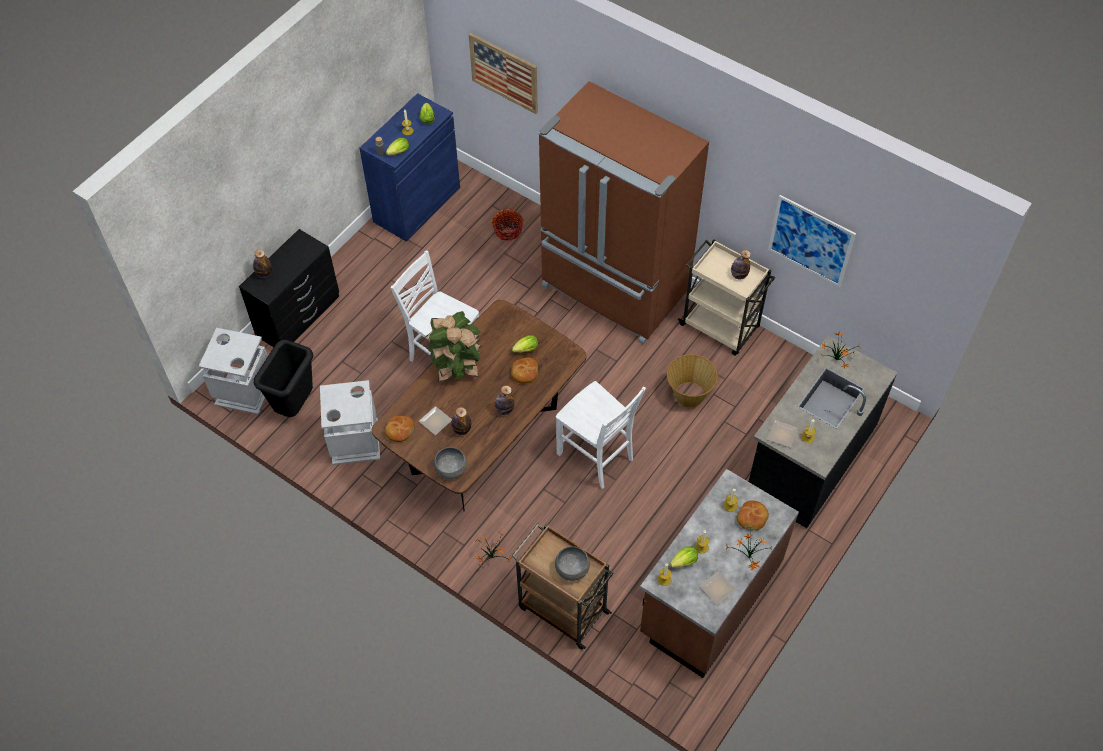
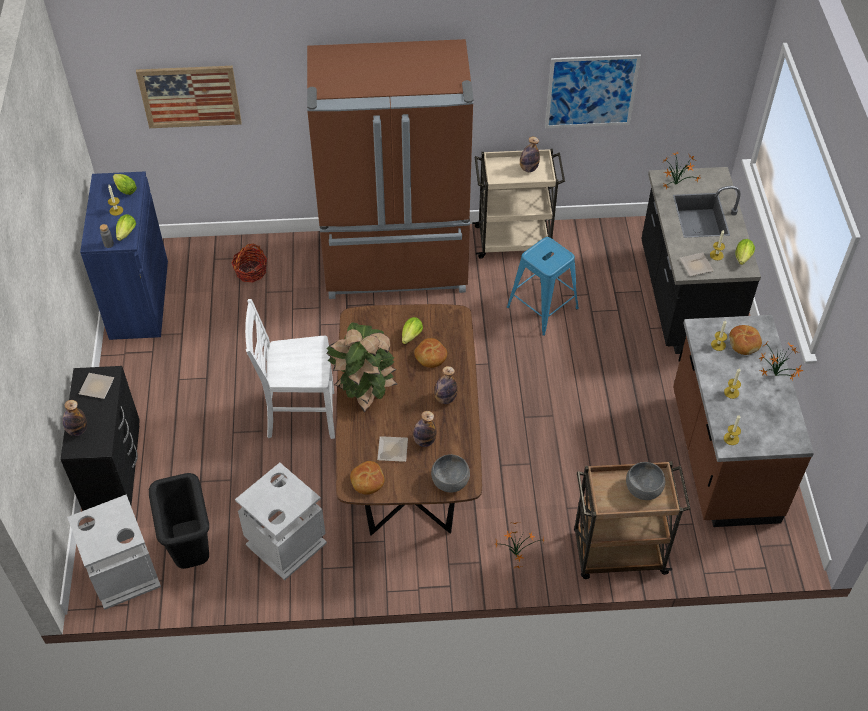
camera: 40 degrees left, 5 degrees down
white chair [556,381,646,489] -> none
basket [667,354,718,408] -> blue stool [507,237,579,336]
lettuce [670,546,698,568] -> lettuce moved to [735,239,755,265]
plate [699,571,736,605] -> plate moved to [79,373,114,399]

